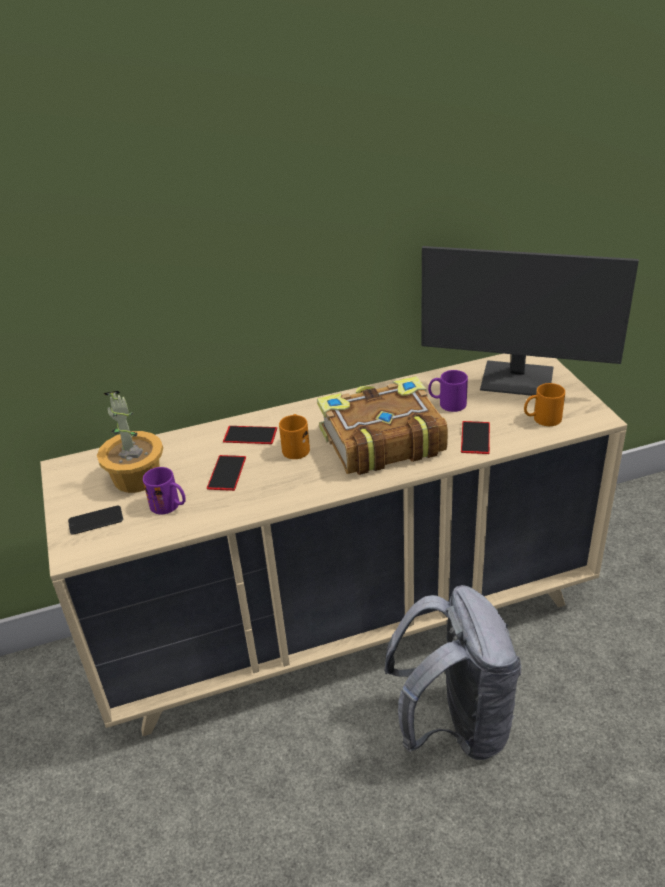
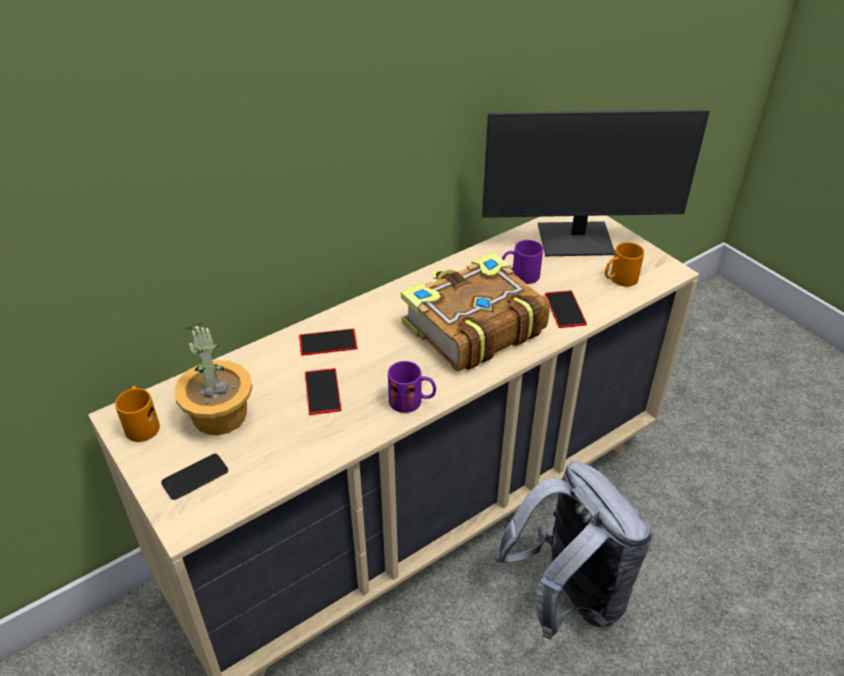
camera: 20 degrees left, 5 degrees up
purple mug [143,467,186,514] -> purple mug moved to [388,361,436,413]
orange mug [279,414,310,459] -> orange mug moved to [115,386,160,442]

